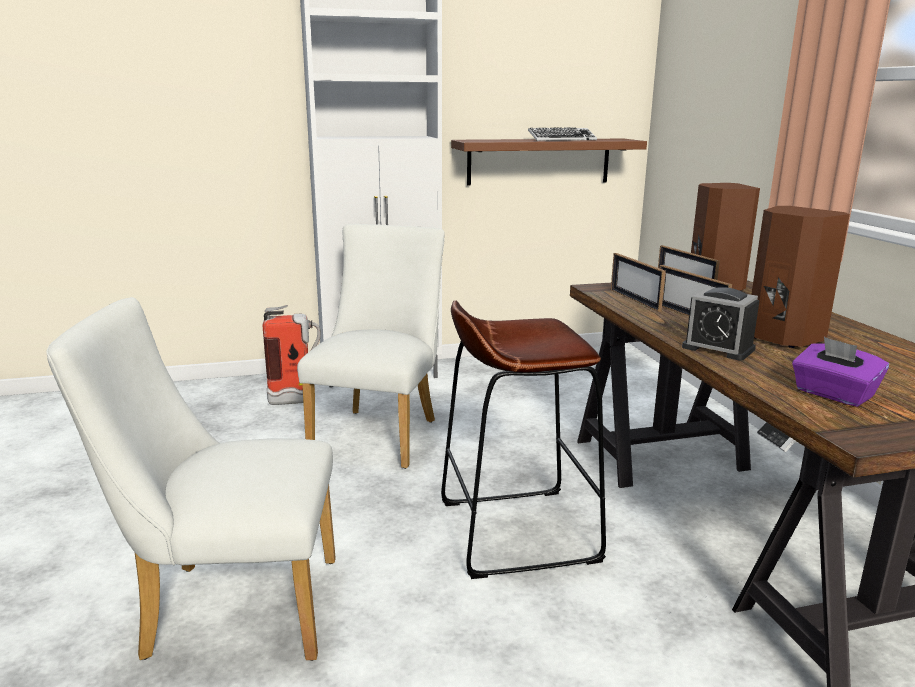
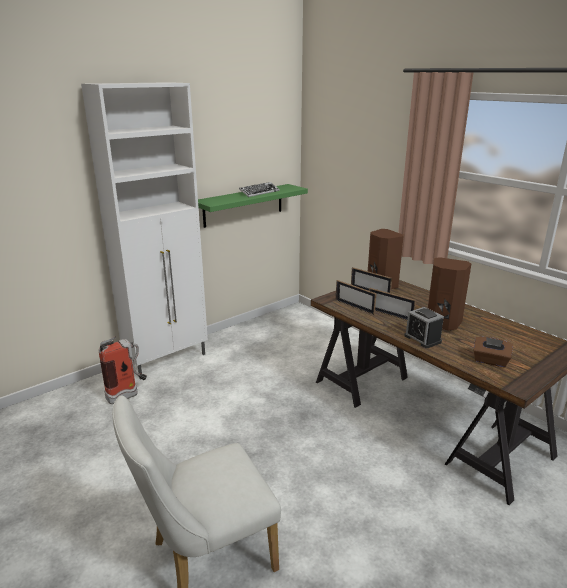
camera: 25 degrees left, 5 degrees up
white chair [297,224,445,469] -> none
brown stool [441,300,606,579] -> none
brown shelf [451,139,647,186] -> green shelf [198,184,308,228]
alarm clock [682,287,760,360] -> alarm clock turned 45 degrees clockwise [404,307,444,348]
purple tissue box [792,337,889,407] -> brown tissue box [473,337,513,367]

